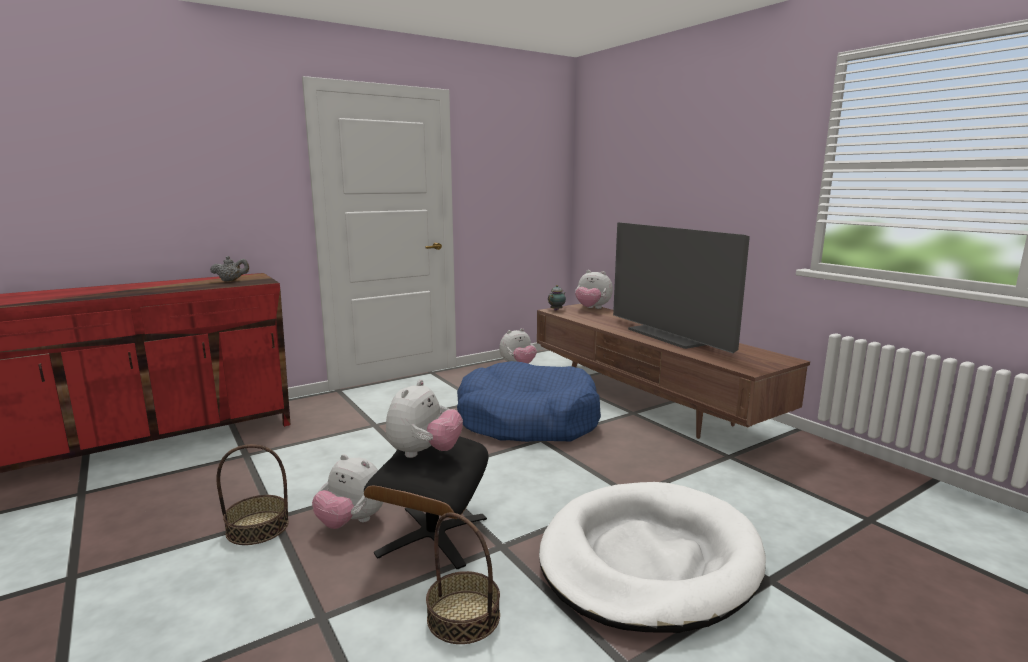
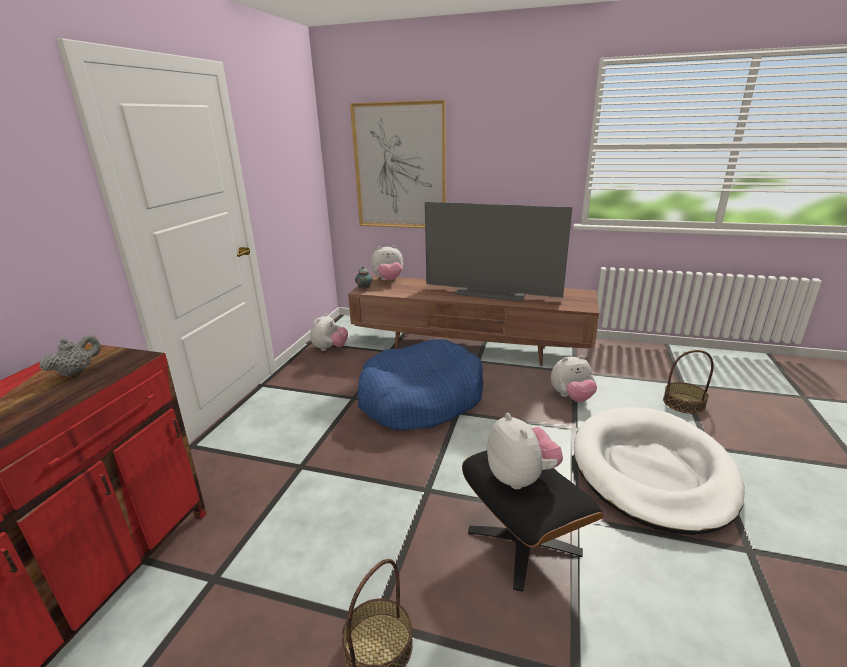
camera: 40 degrees left, 10 degrees up
plush toy [312,454,384,529] -> plush toy moved to [551,355,597,402]
basket [426,513,500,644] -> basket moved to [663,350,714,414]
none -> picture [350,100,446,228]

